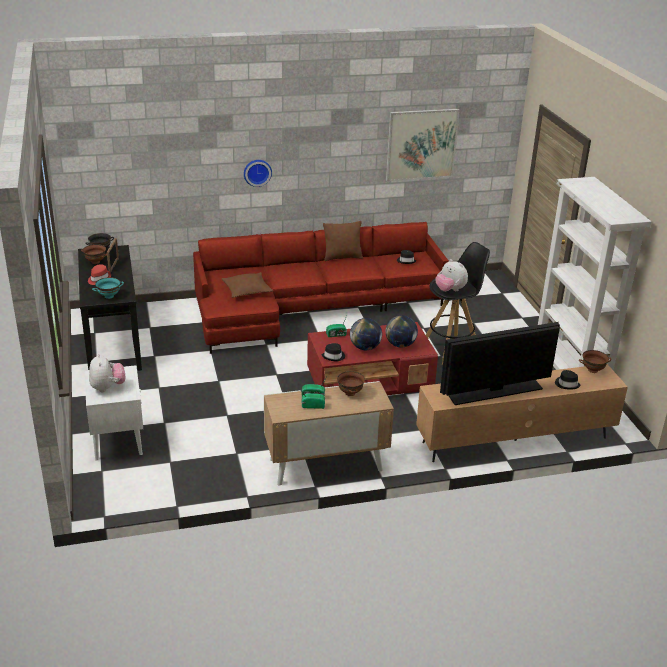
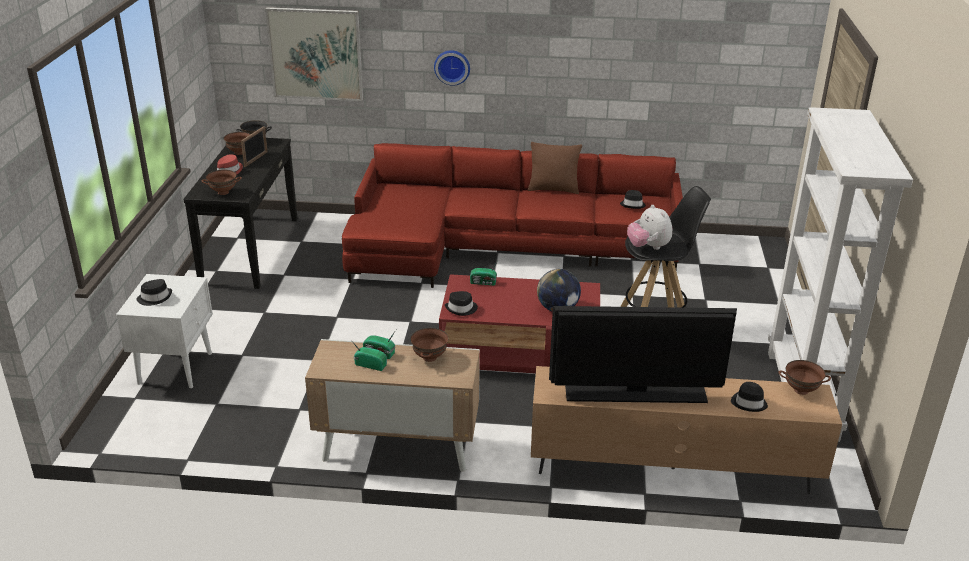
camera: 20 degrees right, 0 degrees up
plush toy [89,354,125,392] -> black hat [137,279,172,306]
turquoise bowl [92,277,124,299] -> brown bowl [201,170,242,195]
brown pillow [222,272,273,298] -> none
globe [350,318,382,350] -> none
picture [386,109,460,181] -> picture moved to [265,7,363,101]

